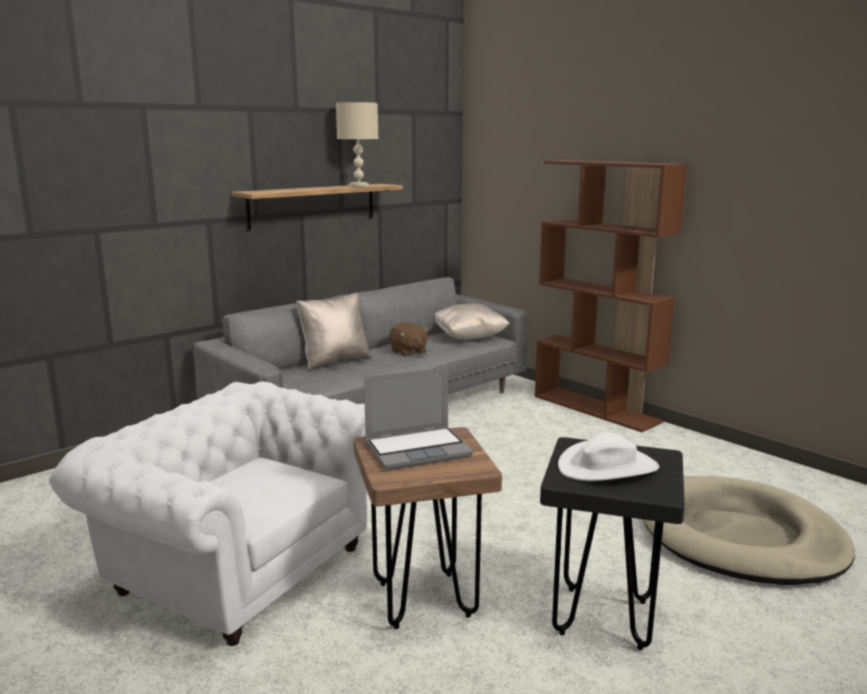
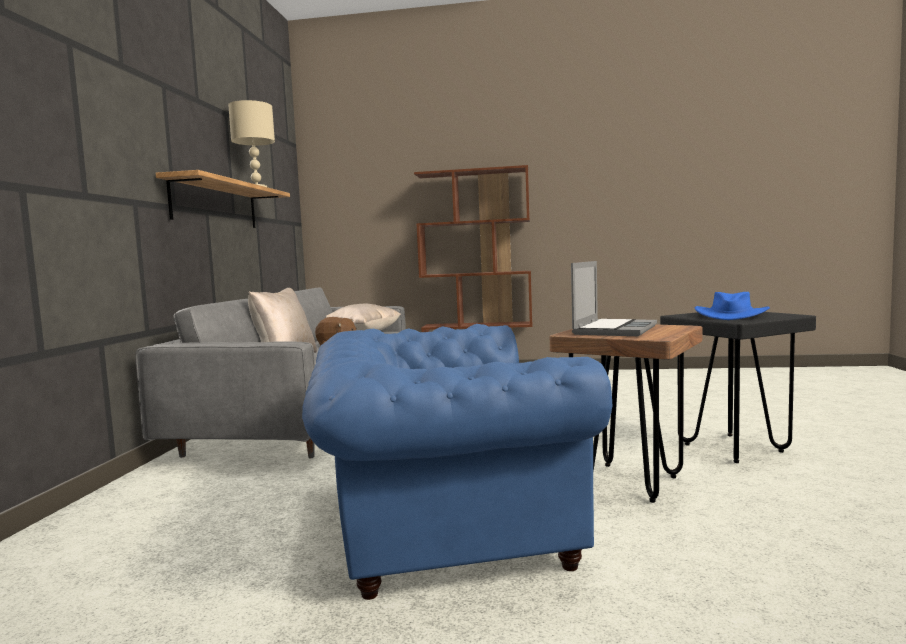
camera: 40 degrees left, 10 degrees down
white armchair [49,381,367,646] -> blue armchair [302,324,612,600]
white hat [558,432,659,481] -> blue hat [695,292,770,320]
beige dog bed [643,476,855,585] -> none

